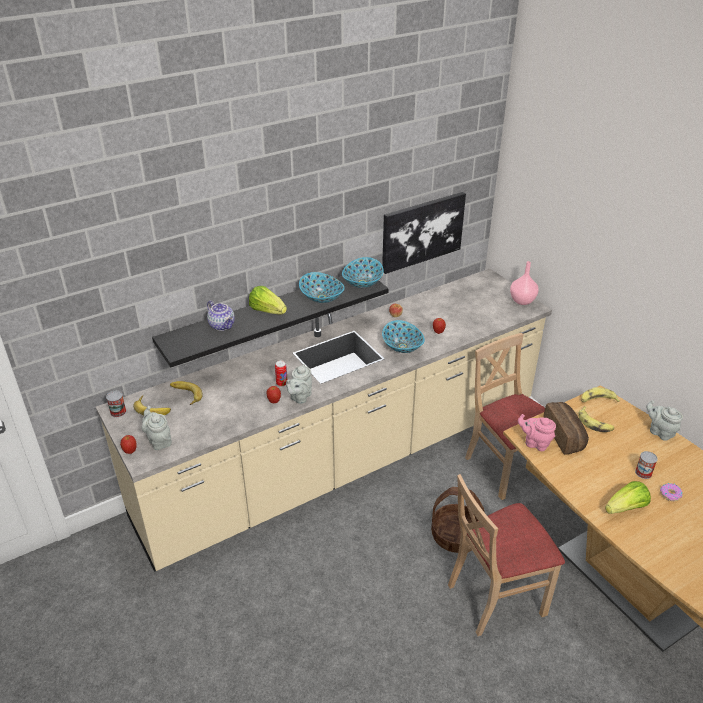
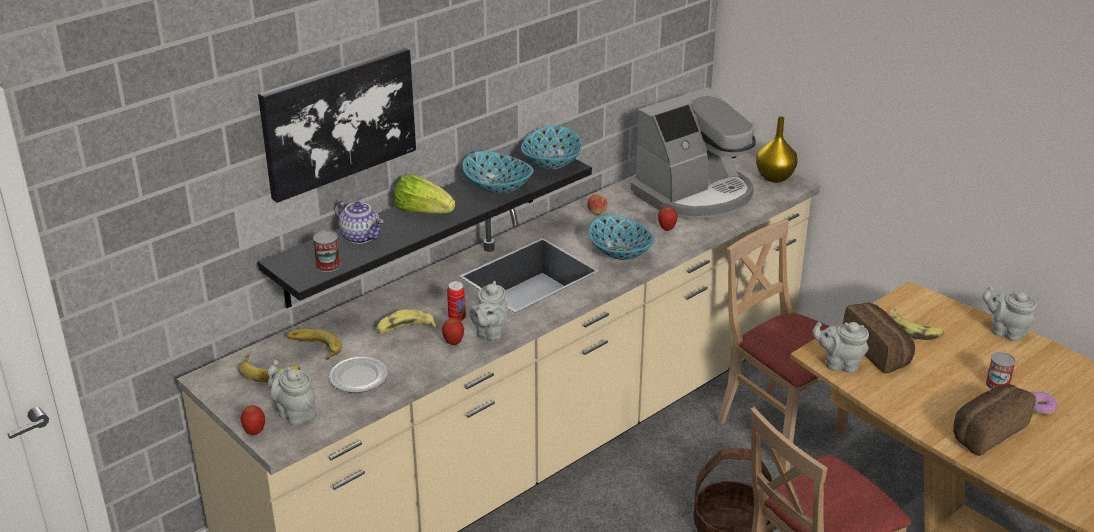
camera: 10 degrees left, 5 degrees down
can [106,390,126,417] -> can moved to [313,231,341,272]
picture [382,192,466,274] -> picture moved to [258,47,416,203]
pink vase [510,261,539,305] -> yellow vase [756,116,798,183]
pink teapot [518,414,556,451] -> grey teapot [812,322,869,373]
banana [581,387,620,402] -> banana moved to [377,309,438,334]
lettuce [605,481,651,514] -> bread [953,384,1036,456]
none -> plate [329,357,388,393]
none -> coffee machine [631,87,756,220]

